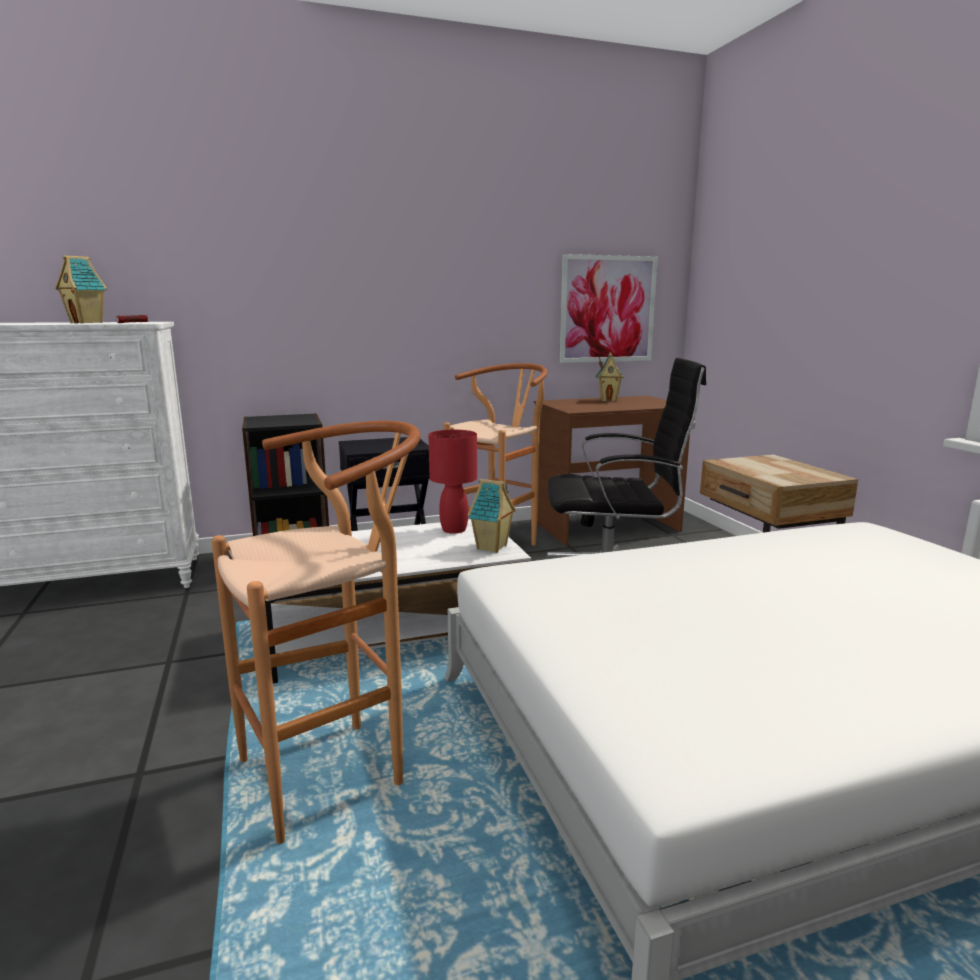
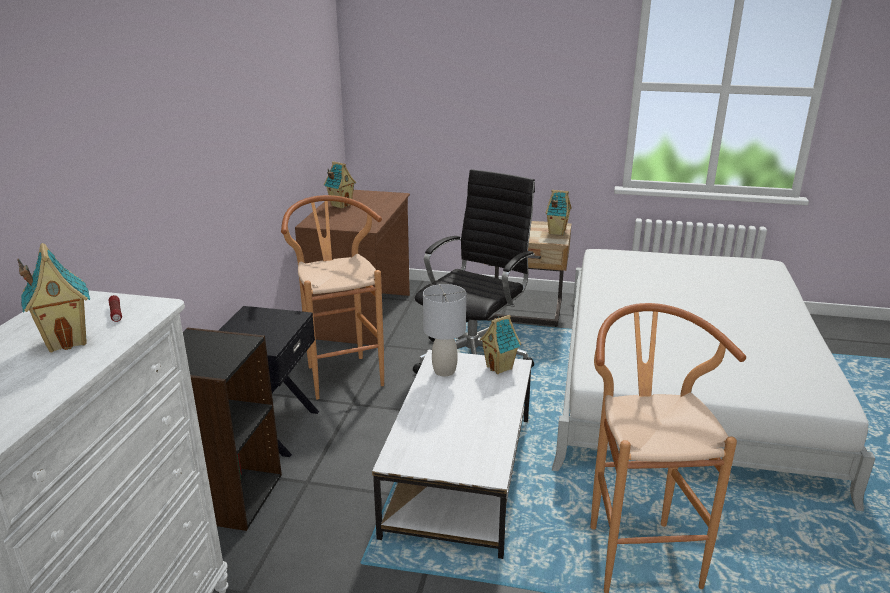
camera: 60 degrees left, 10 degrees up
red table lamp [428,430,477,534] -> grey table lamp [423,284,466,376]
picture [559,254,658,363] -> none
none -> toy house [546,190,572,235]

